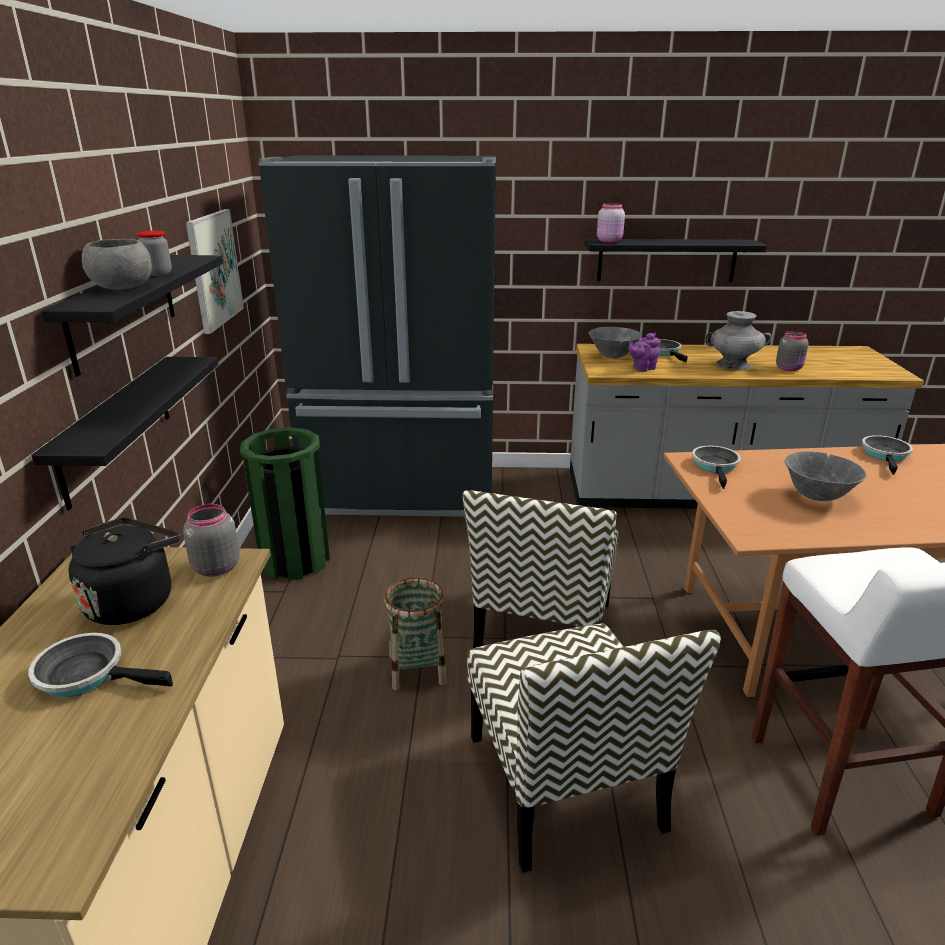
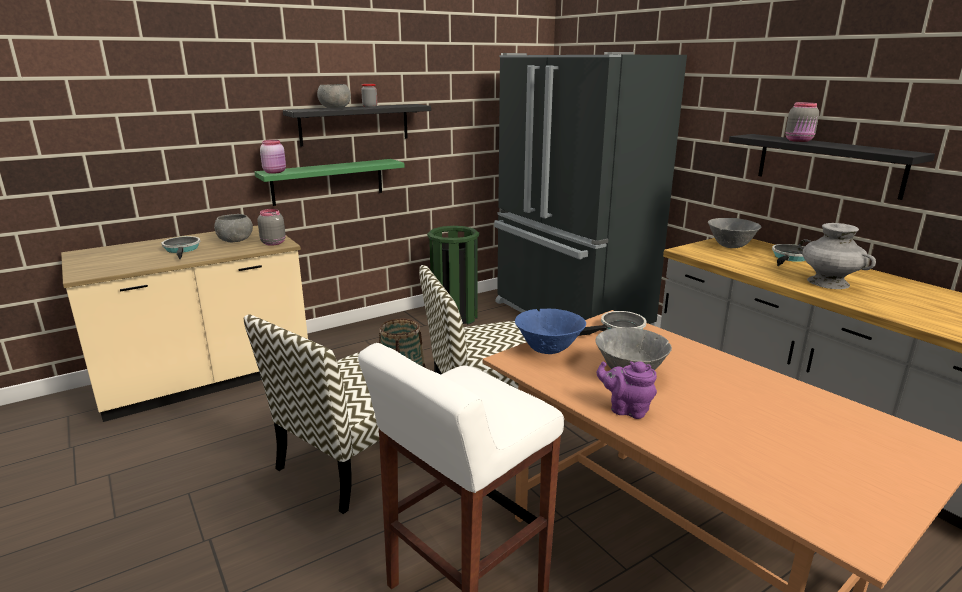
camera: 55 degrees right, 5 degrees down
black shelf [31,357,218,510] -> green shelf [255,159,404,206]
black kettle [68,518,181,625] -> grey bowl [214,214,253,242]
picture [186,209,244,334] -> none
pink jar [597,203,625,243] -> pink jar moved to [260,140,286,174]
purple teapot [629,333,660,372] -> purple teapot moved to [597,361,657,419]
grey jar [776,331,809,371] -> grey jar moved to [785,102,819,142]
frying pan [862,435,913,475] -> none
none -> blue bowl [515,309,586,354]

